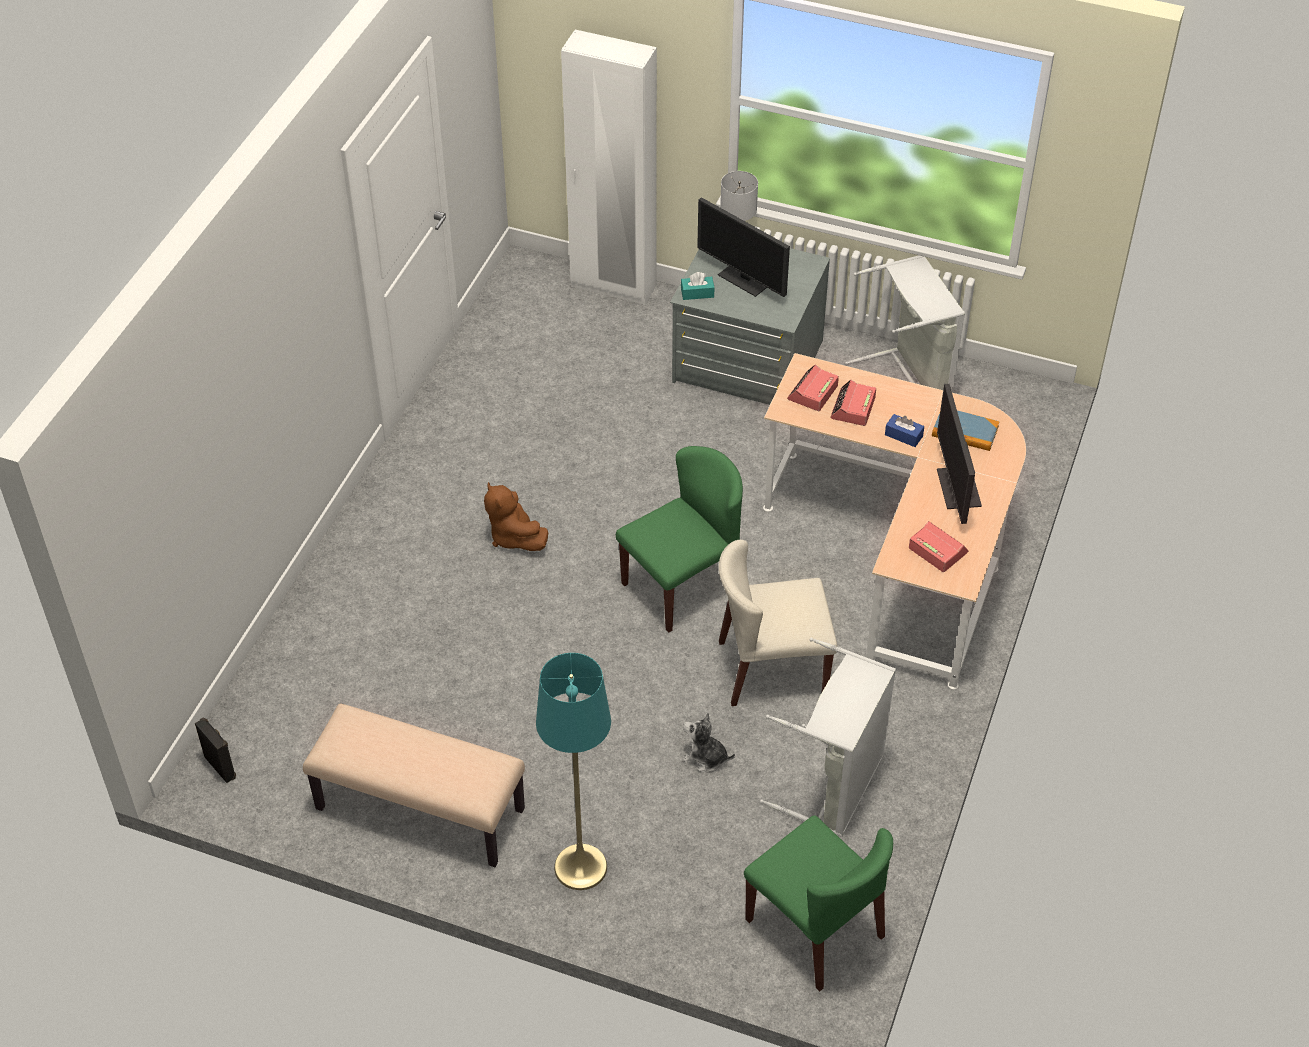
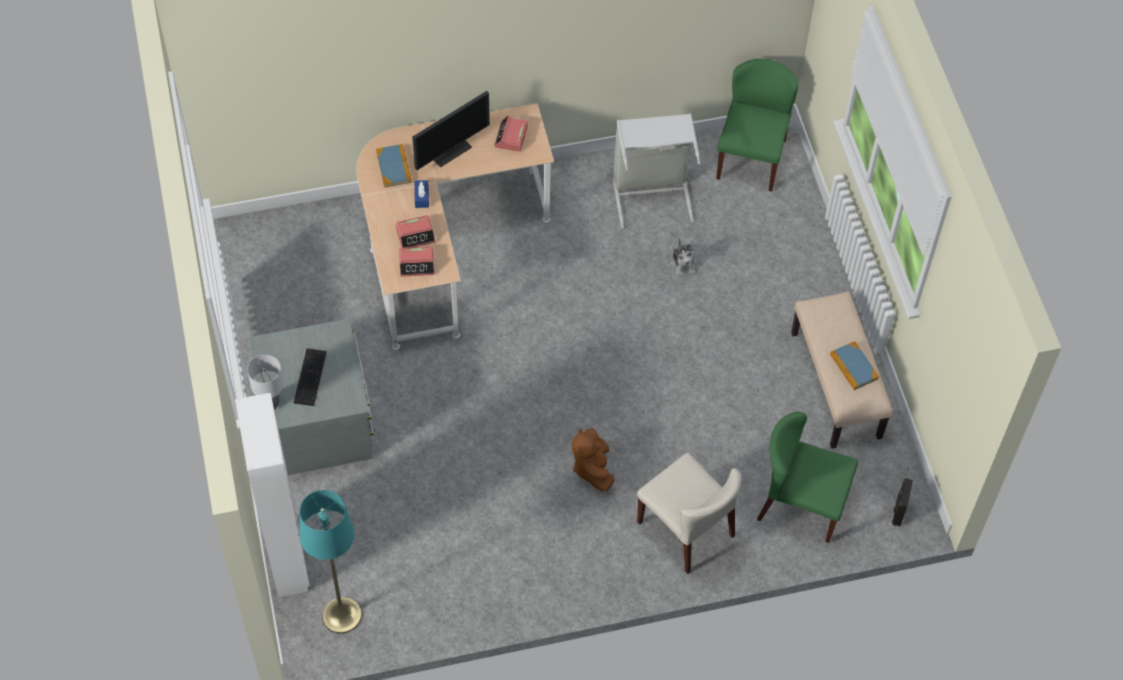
camera: 125 degrees left, 10 degrees up
brown plush toy [484,482,548,551] -> brown plush toy turned 150 degrees clockwise [572,428,614,491]
turquoise floor lamp [536,653,611,890] -> turquoise floor lamp moved to [299,490,362,634]
green chair [616,446,743,633] -> green chair moved to [757,412,858,543]
turquoise tissue box [681,272,715,300] -> none
monitor [697,197,790,297] -> keyboard [294,348,327,406]
beige chair [719,540,838,706] -> beige chair moved to [637,453,742,574]
grey laundry basket [845,255,965,393] -> none
none -> book [830,341,879,390]

